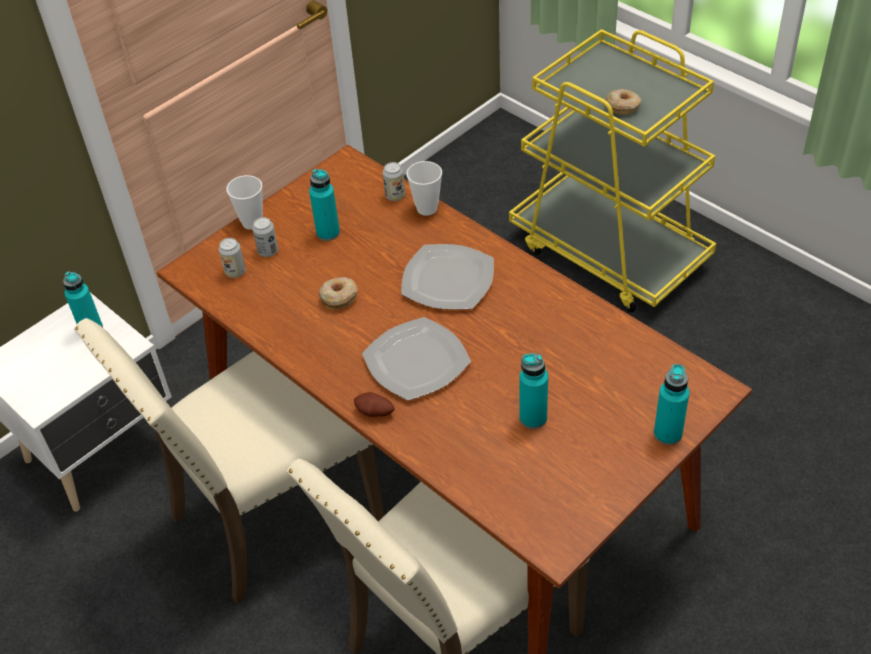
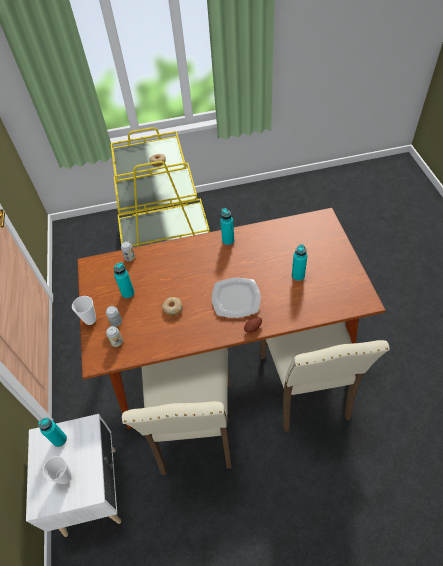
camera: 55 degrees left, 5 degrees up
plate [401,244,494,310] -> none
cup [406,161,442,216] -> cup moved to [43,456,71,484]
turquoise bottle [654,364,689,445] -> turquoise bottle moved to [220,208,234,245]

